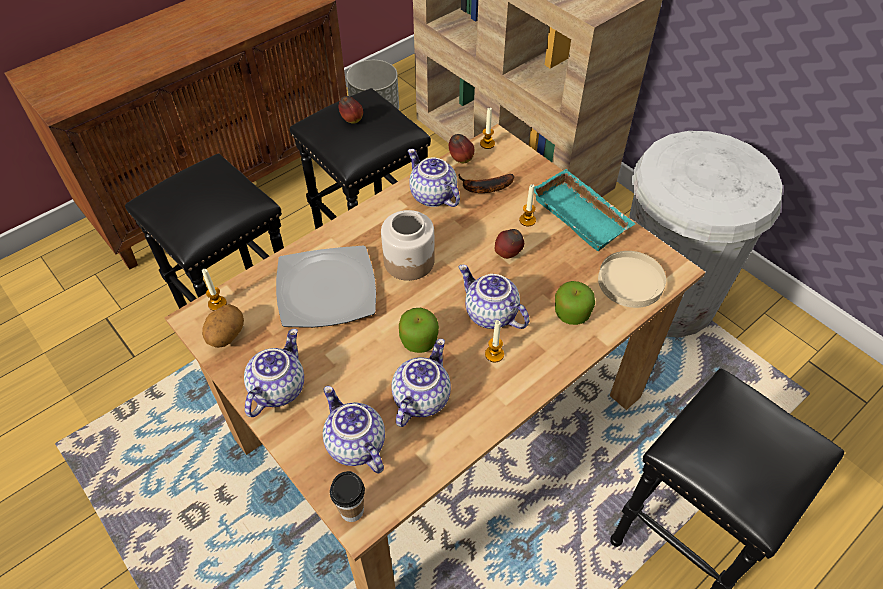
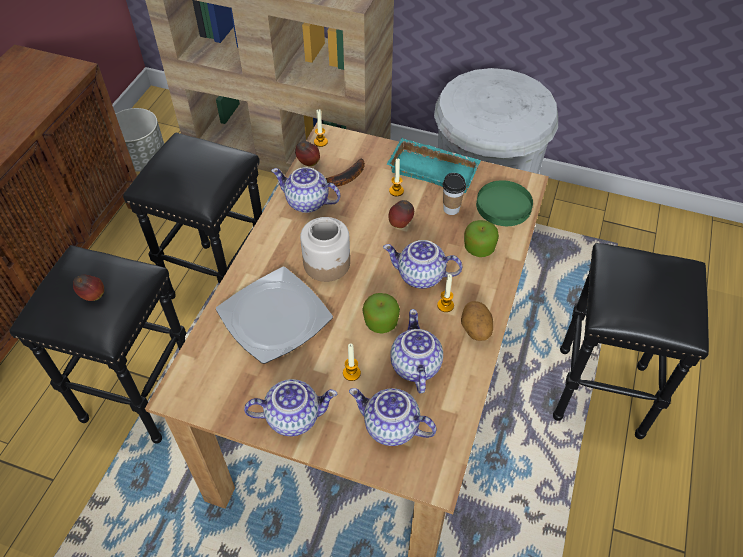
camera: 30 degrees left, 0 degrees up
candle [202,269,227,311] -> candle moved to [343,343,361,381]
potato [202,304,244,348] -> potato moved to [461,301,493,341]
teapot [244,329,304,417] -> teapot turned 90 degrees clockwise [244,379,337,436]
cup [330,471,365,522] -> cup moved to [443,173,466,215]
apple [339,96,363,124] -> apple moved to [73,274,104,301]
beige plate [598,251,666,308] -> green plate [476,180,533,226]

